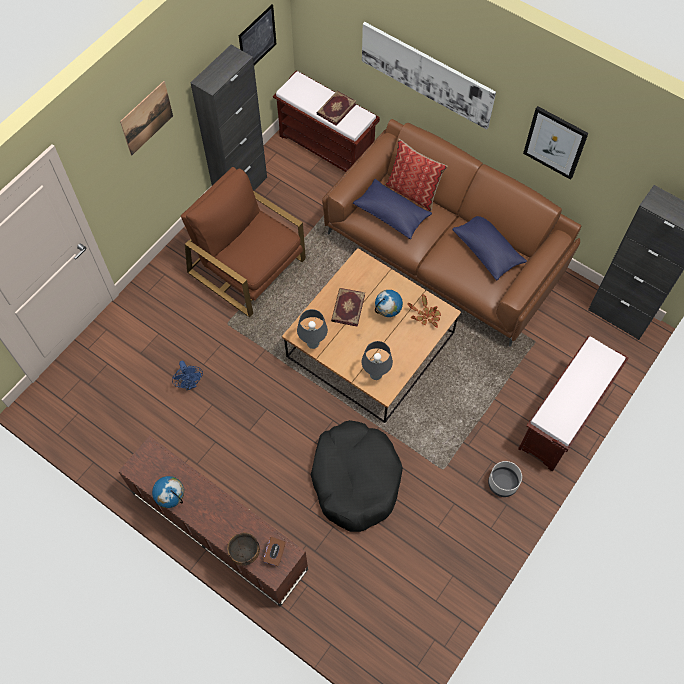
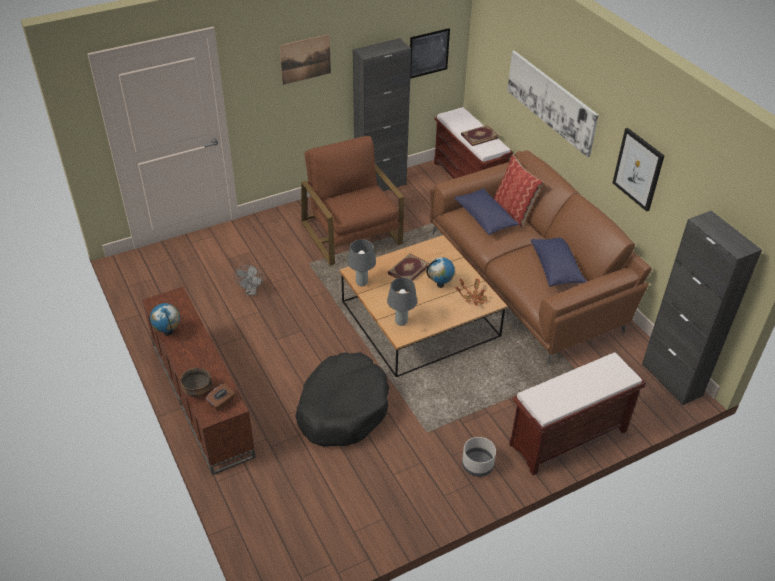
camera: 25 degrees right, 20 degrees down
blue fan [172,360,203,390] -> grey fan [234,265,263,295]

